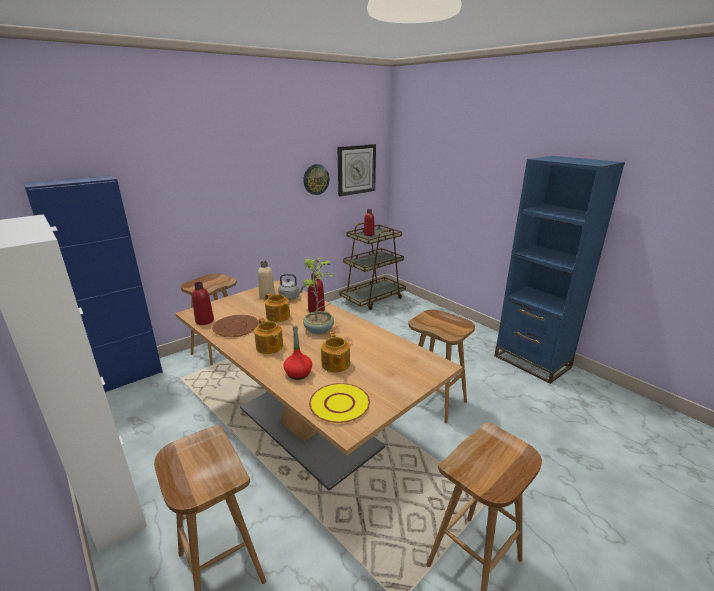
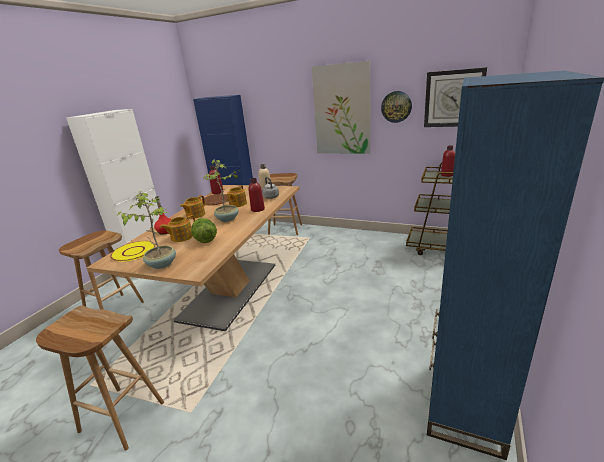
camera: 65 degrees right, 0 degrees up
brown stool [409,310,475,423] -> none
none -> potted plant [116,191,176,269]
none -> lettuce [191,218,217,243]
none -> picture [312,61,371,154]

